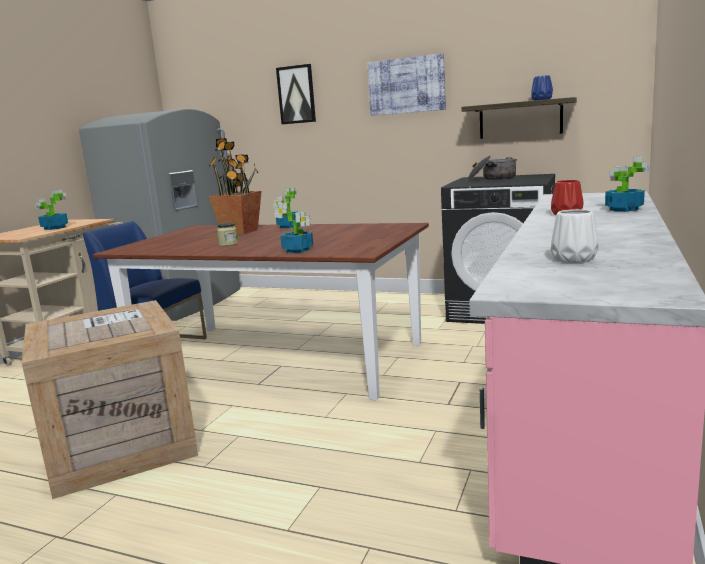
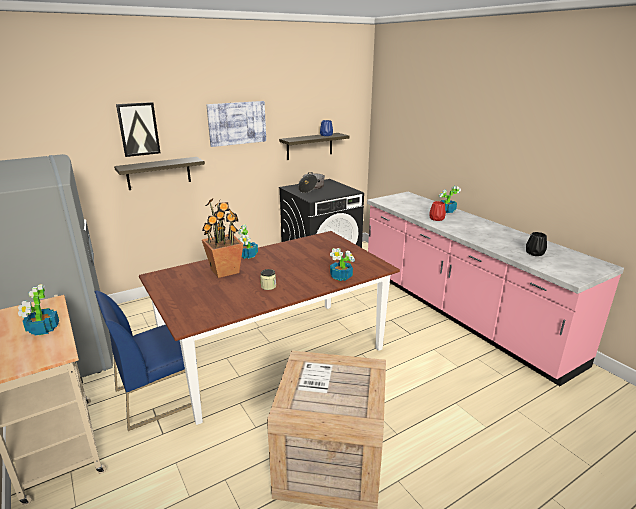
camera: 55 degrees left, 10 degrees up
white vase [551,209,599,263] -> black vase [526,232,547,256]
none -> shelf [114,157,205,190]

